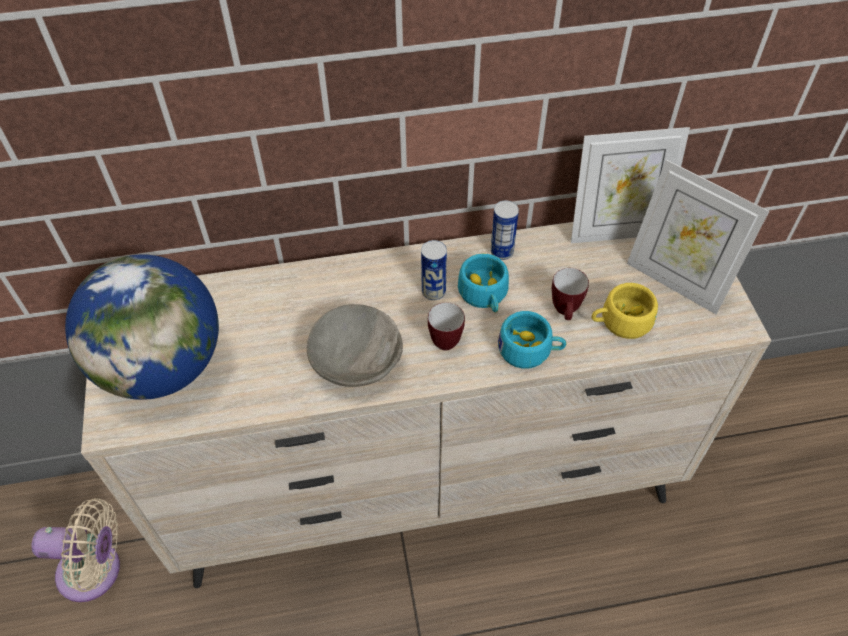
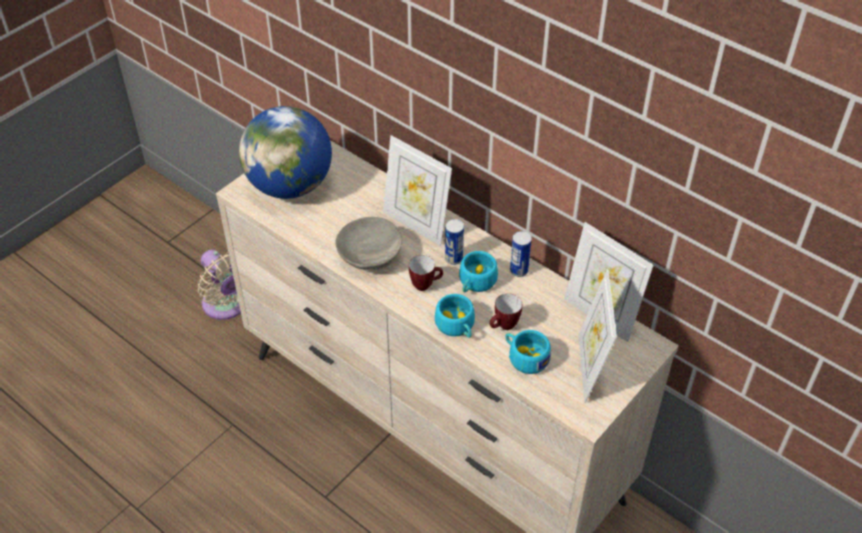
camera: 50 degrees right, 5 degrees down
yellow cup [591,283,658,339] -> turquoise cup [505,330,551,374]
none -> picture frame [383,135,452,246]

